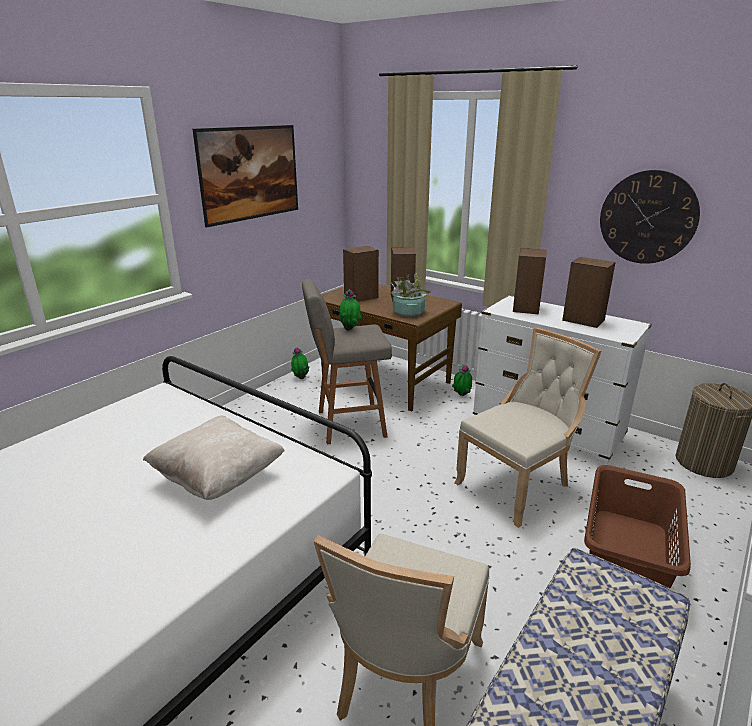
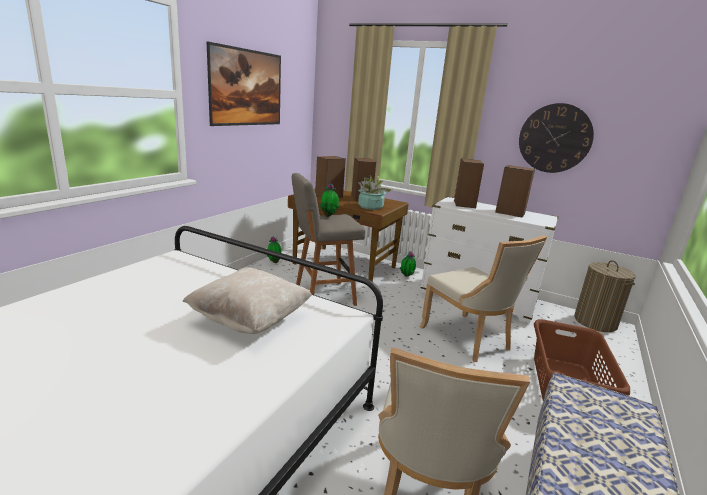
camera: 10 degrees left, 5 degrees down
beige chair [454,328,601,528] -> beige chair turned 105 degrees clockwise [420,235,547,362]

